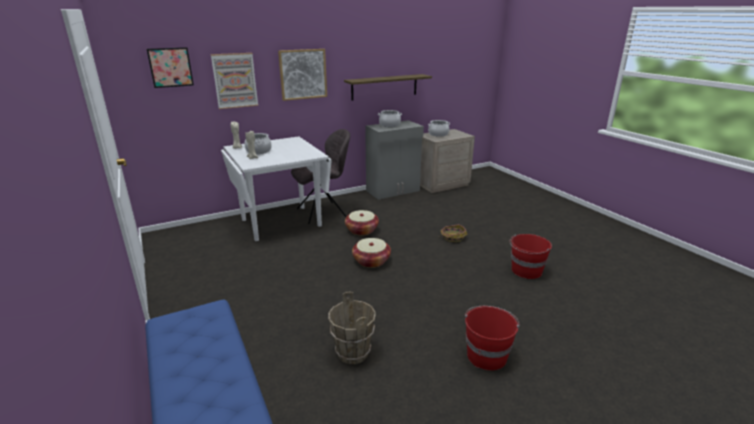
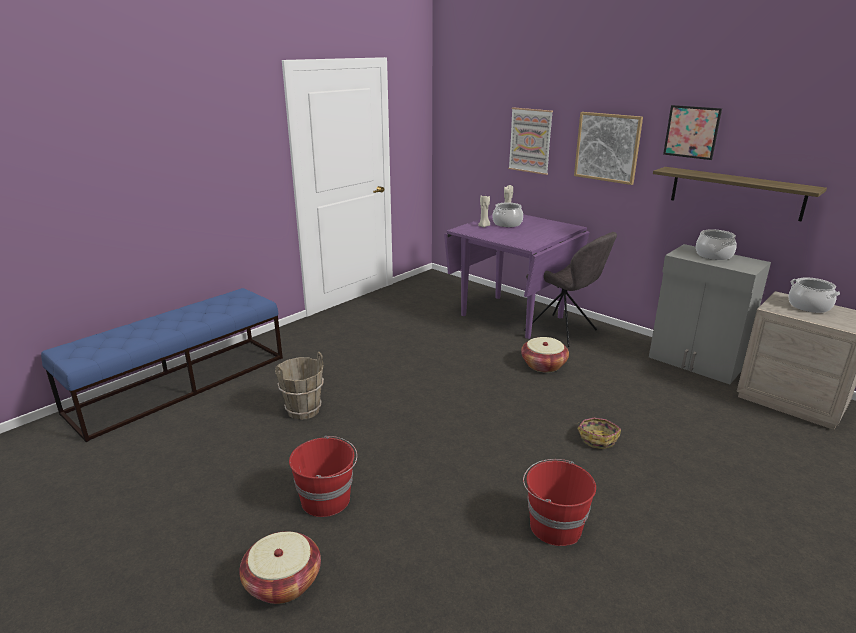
camera: 70 degrees right, 0 degrees up
picture [146,47,194,88] -> picture moved to [663,105,722,160]
white dining table [221,136,332,241] -> purple dining table [444,214,589,339]
basket [352,238,391,268] -> basket moved to [239,531,321,604]

